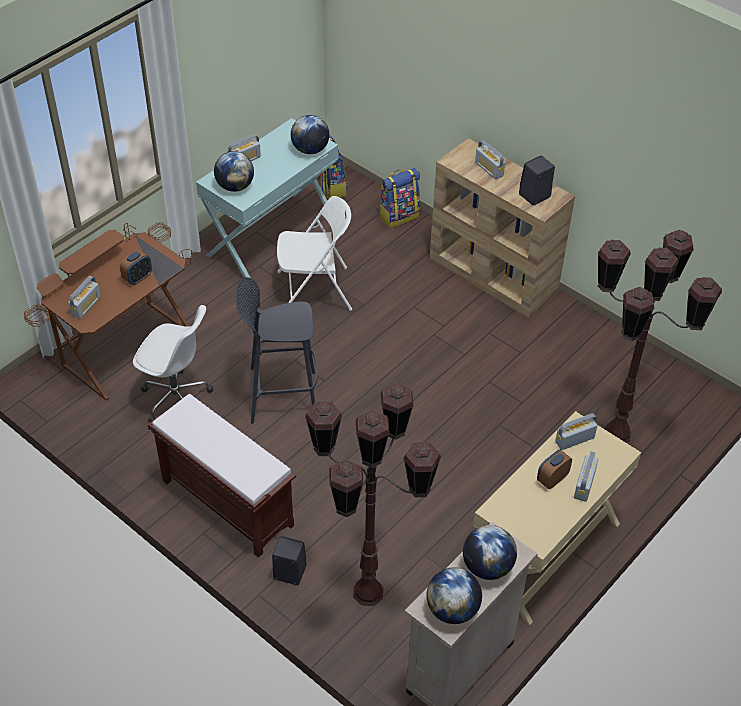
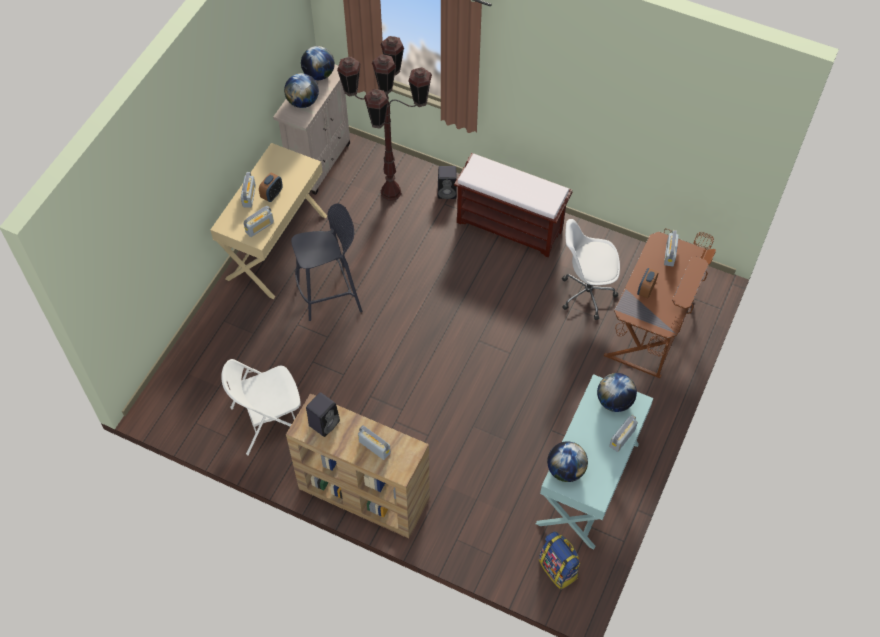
camera: 165 degrees right, 10 degrees up
grey stool [236,277,318,424] -> grey stool moved to [291,204,362,321]
white chair [277,196,352,311] -> white chair moved to [221,359,301,456]
backpack [379,168,420,228] -> none
brown floor lamp [598,230,722,443] -> none

